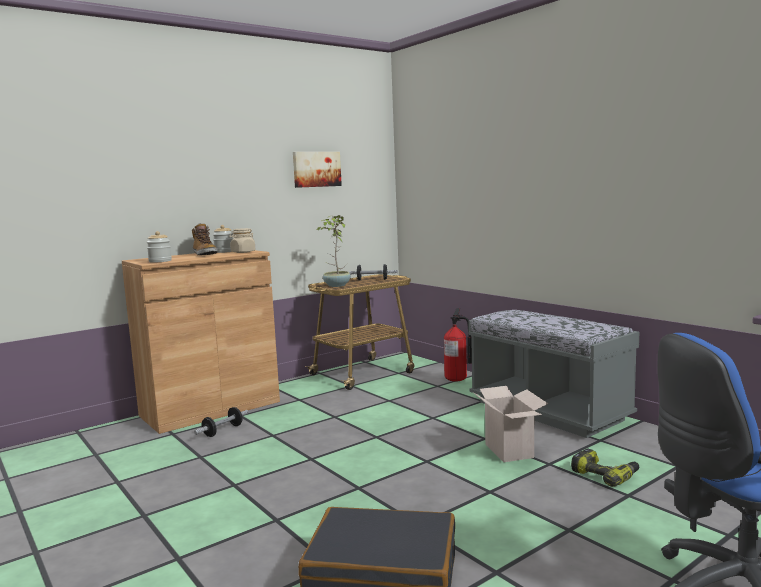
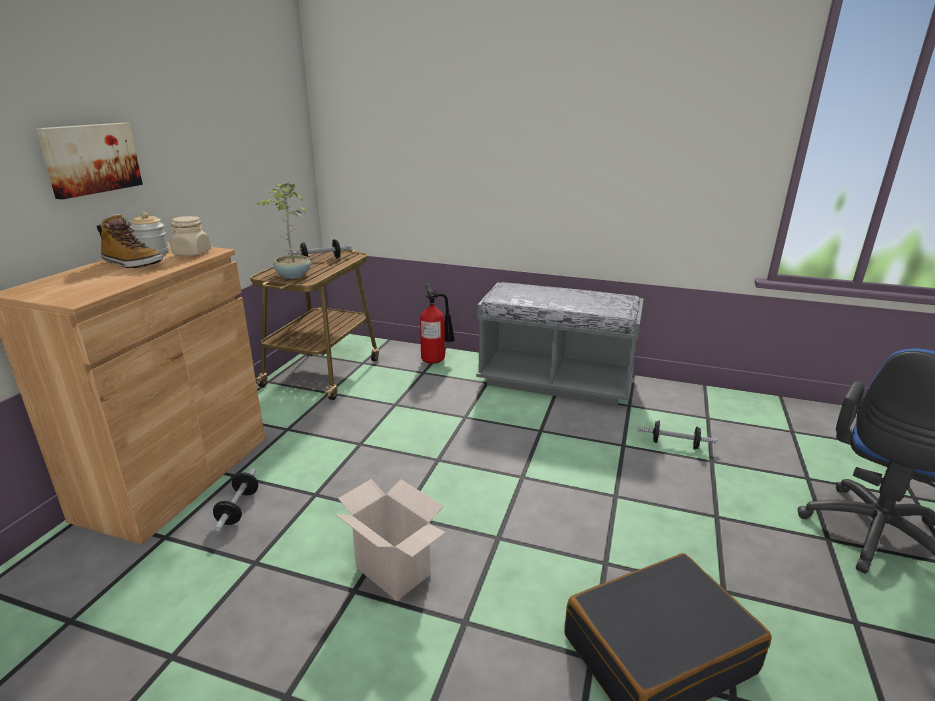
camera: 35 degrees left, 15 degrees up
jar [147,231,172,263] -> none
picture [293,152,342,188] -> picture moved to [36,123,143,199]
cardboard box [473,386,548,462] -> cardboard box moved to [335,479,446,601]
power drill [571,448,639,487] -> dumbbell [638,421,717,450]

